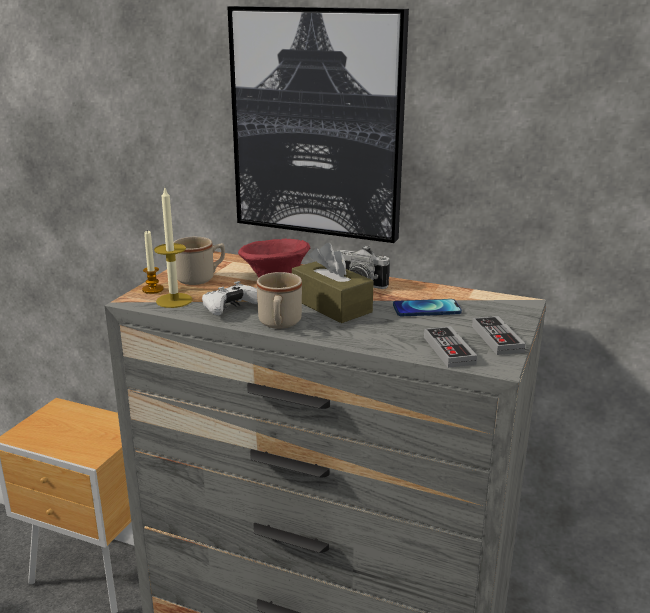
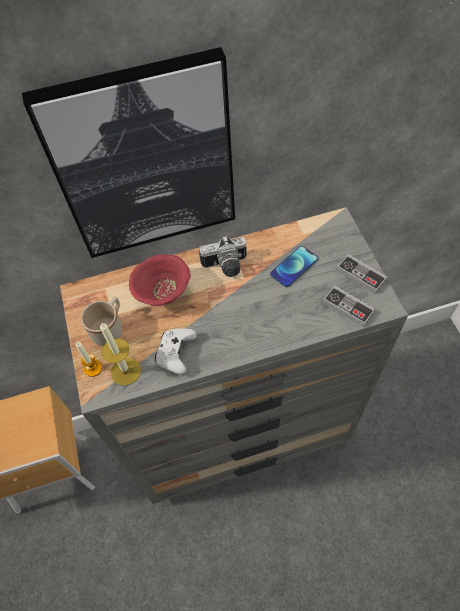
camera: 35 degrees left, 35 degrees up
beige mug [257,272,302,329] -> none
brown tissue box [292,243,374,323] -> none

